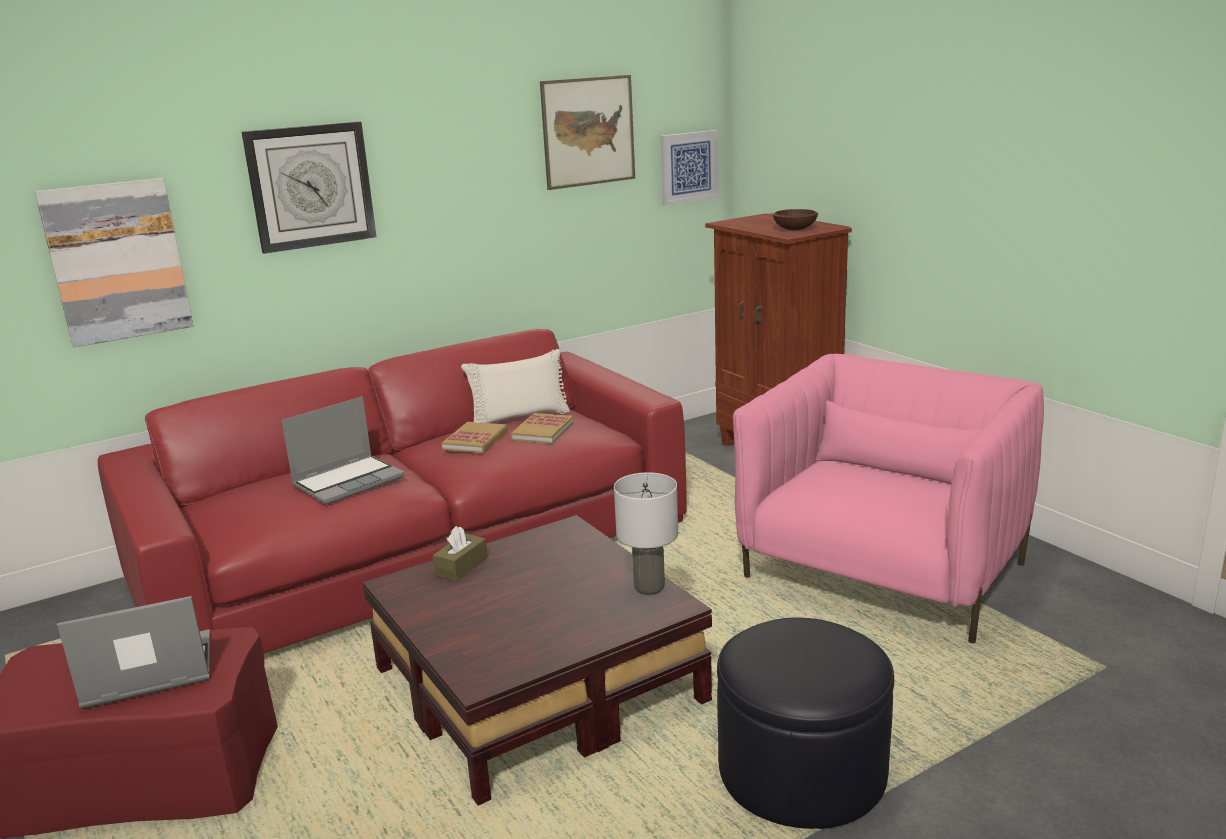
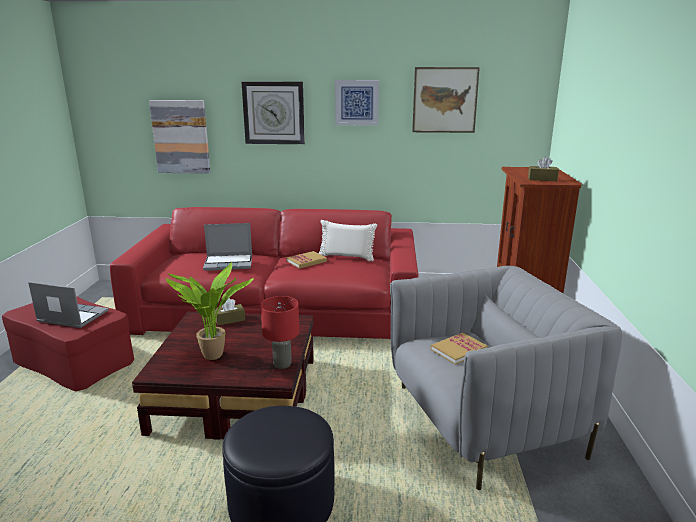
camera: 35 degrees right, 0 degrees up
book [510,413,573,444] -> book moved to [430,333,488,365]
white table lamp [614,472,678,595] -> red table lamp [261,296,299,369]
picture [660,130,719,206] -> picture moved to [335,80,379,126]
pink armchair [733,354,1044,643] -> grey armchair [390,266,622,490]
brown bowl [773,209,818,230] -> brown tissue box [528,156,559,181]
none -> potted plant [165,262,254,360]

